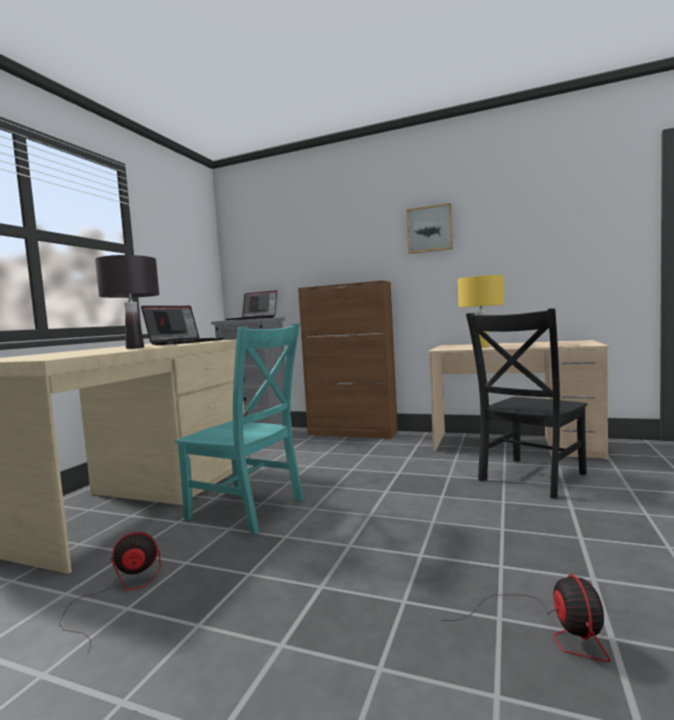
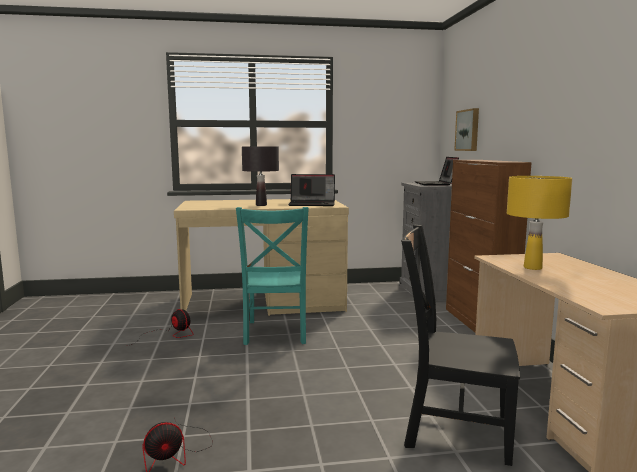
camera: 60 degrees right, 5 degrees up
picture [406,203,453,254] -> picture moved to [454,108,479,151]

